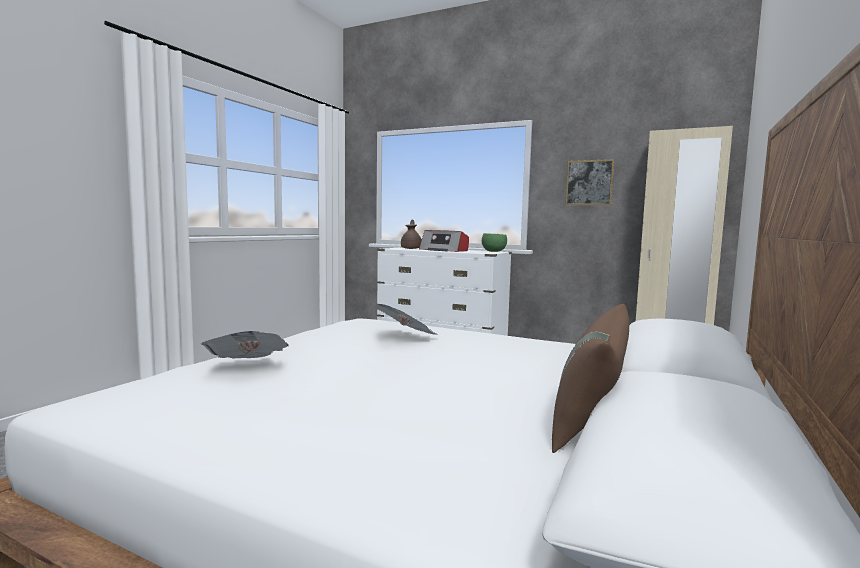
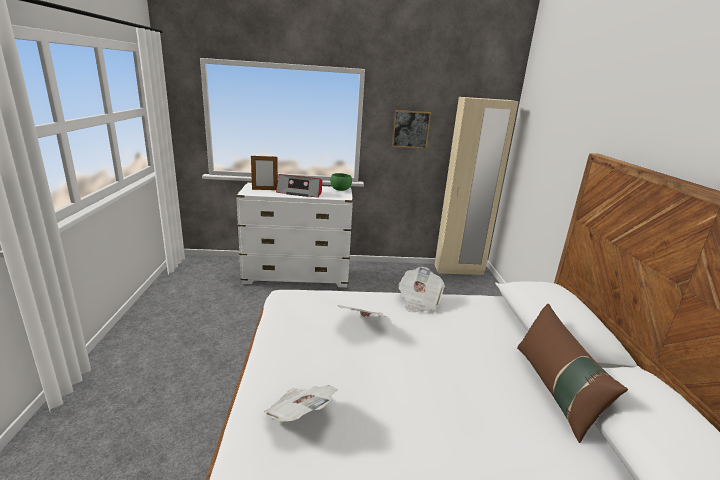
camera: 30 degrees left, 15 degrees up
brown teapot [401,220,422,249] -> picture frame [251,155,278,190]
none -> newspaper [398,267,445,312]

